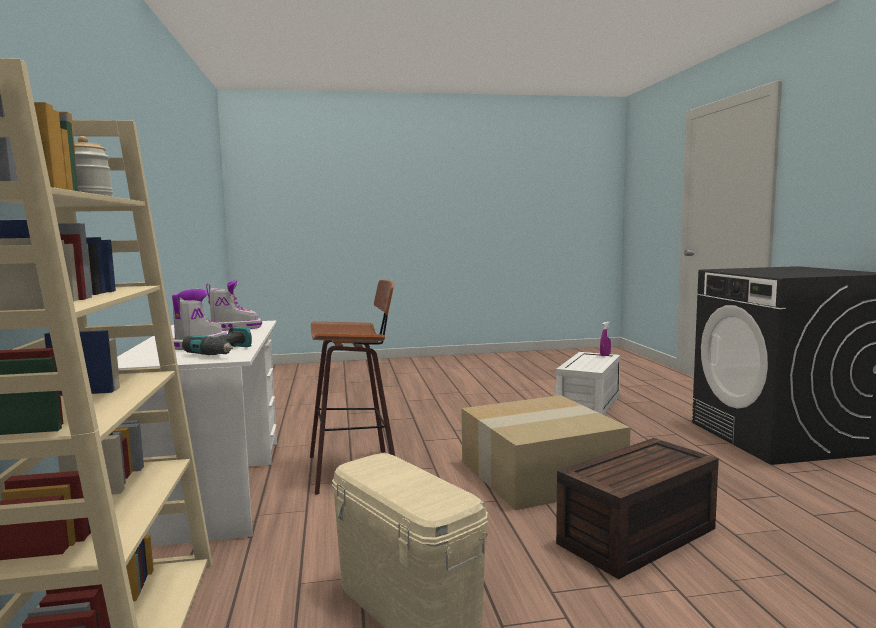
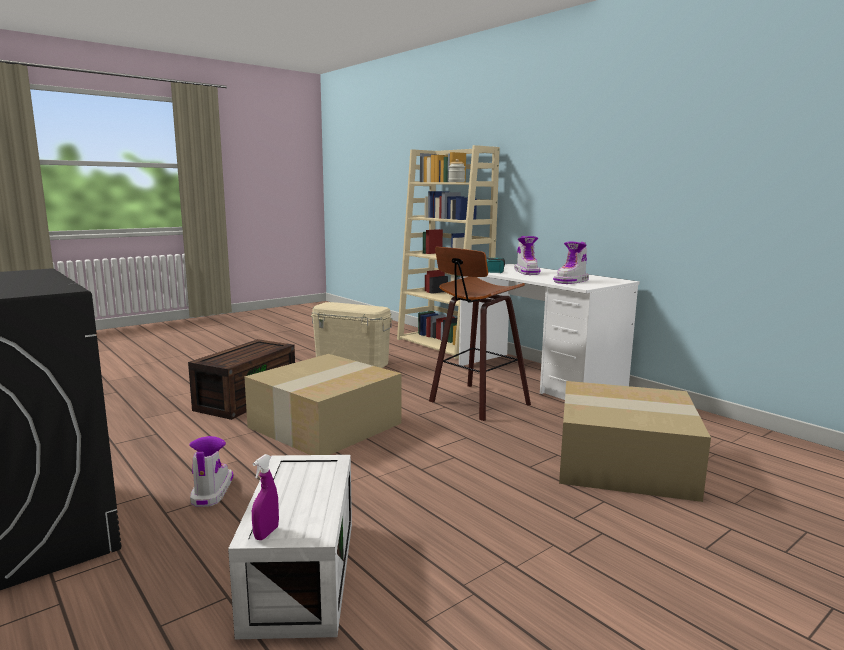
camera: 150 degrees right, 5 degrees up
none -> boot [189,436,233,507]
none -> cardboard box [559,381,711,502]

